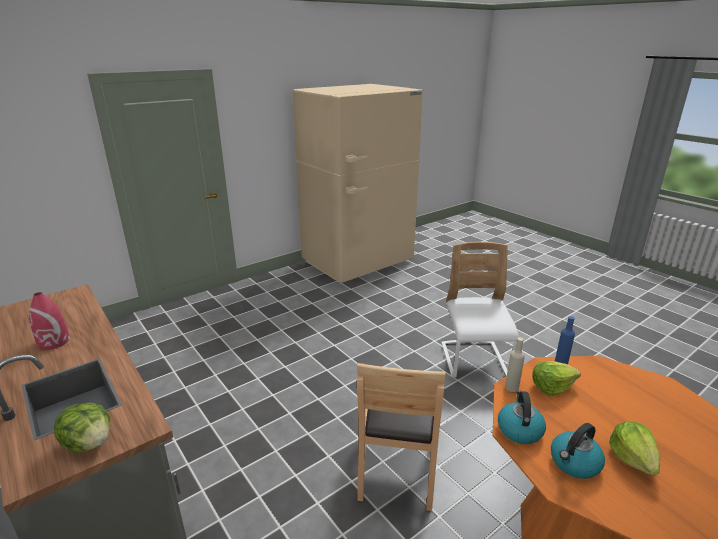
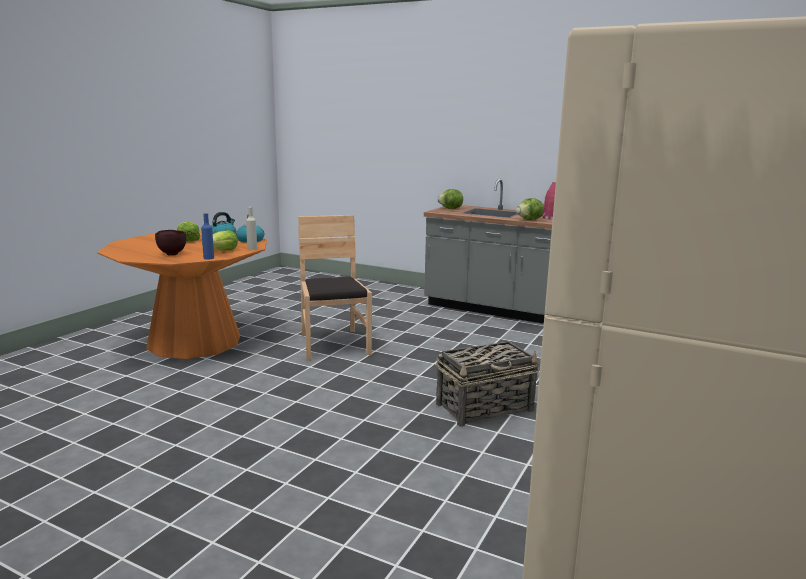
camera: 155 degrees right, 10 degrees down
white chair [441,242,519,377] -> none
none -> brown bowl [155,230,186,256]
none -> basket [436,341,539,426]
none -> lettuce [516,198,544,220]

